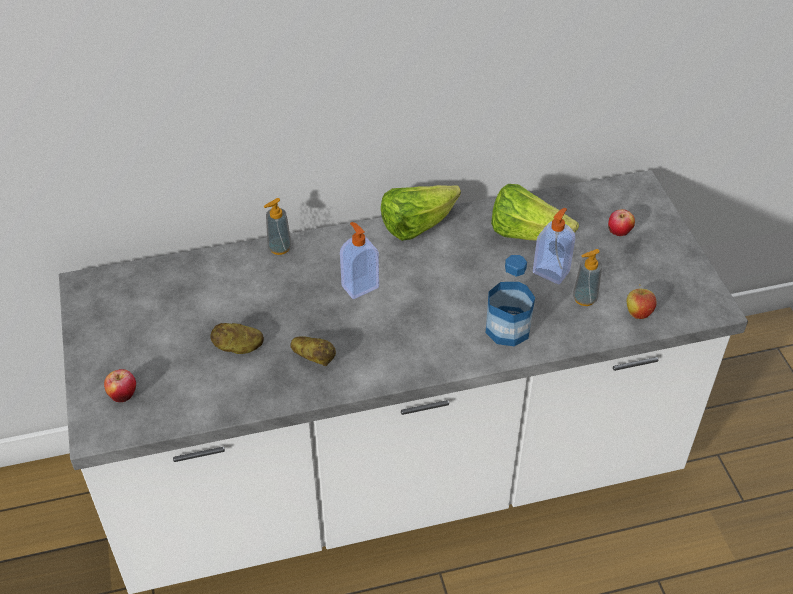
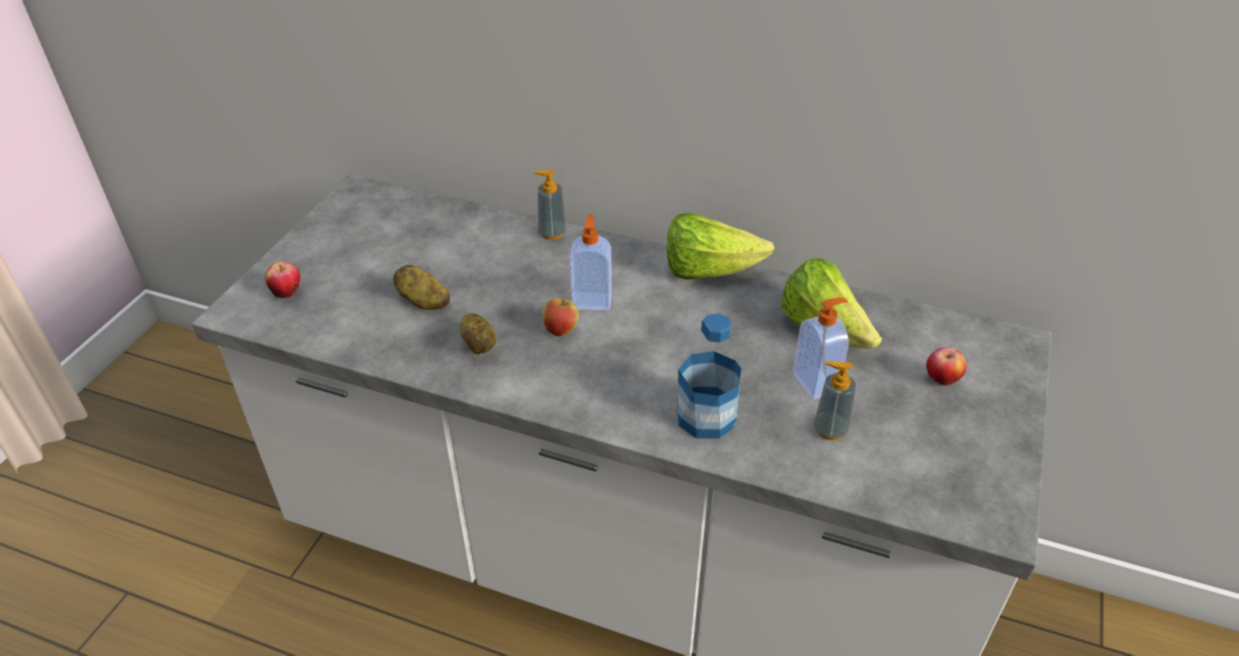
camera: 35 degrees right, 5 degrees down
apple [627,284,657,319] -> apple moved to [542,295,579,337]

